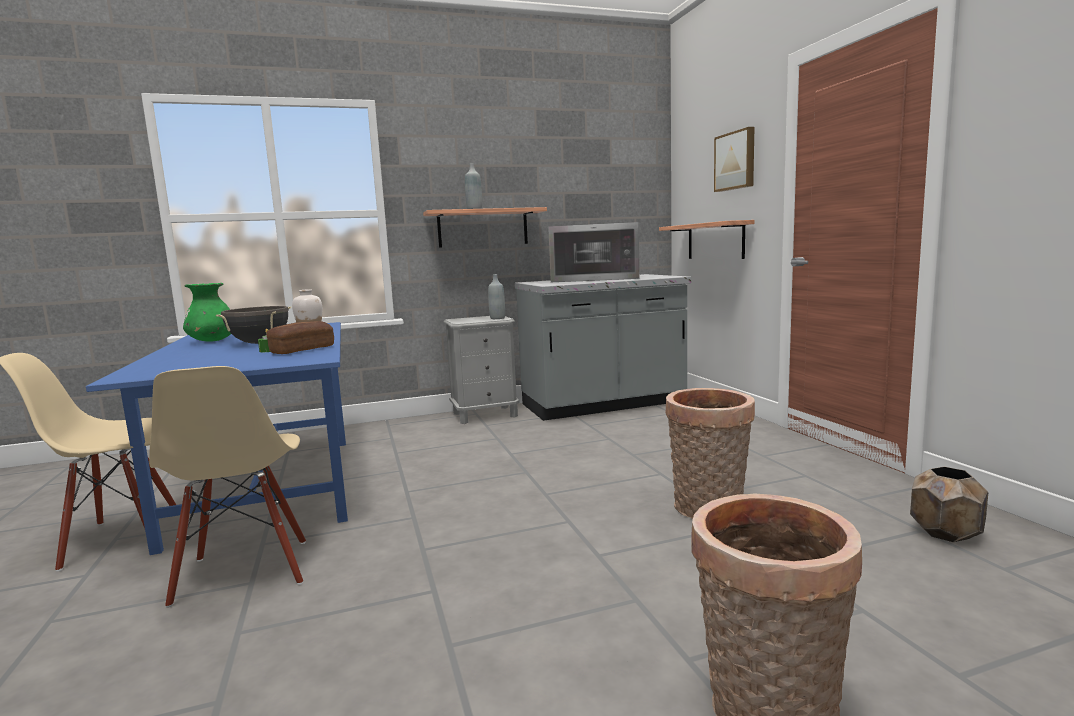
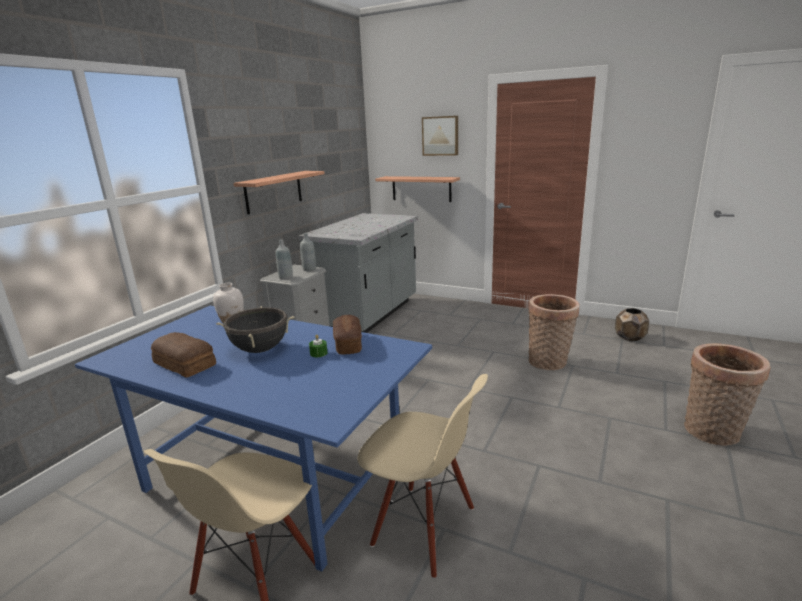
camera: 45 degrees left, 10 degrees up
green vase [183,283,231,342] -> bread [151,332,216,378]
grey bottle [465,163,482,209] -> grey bottle moved to [276,239,293,280]
microwave [548,222,639,282] -> none

